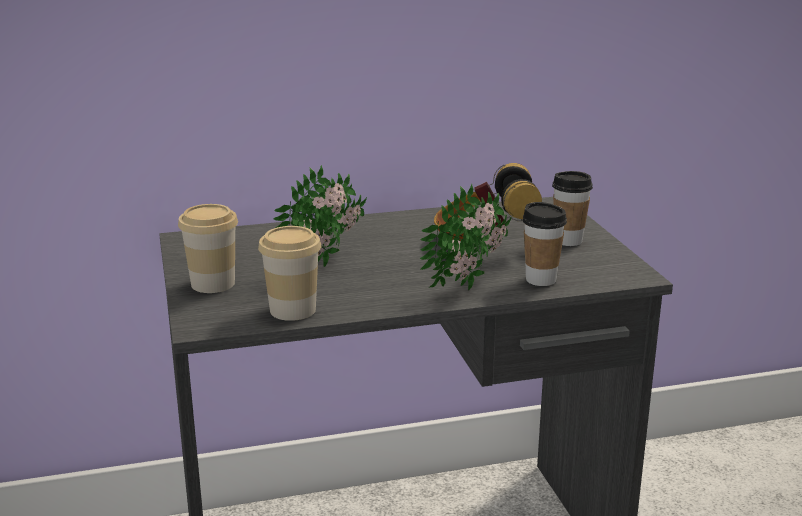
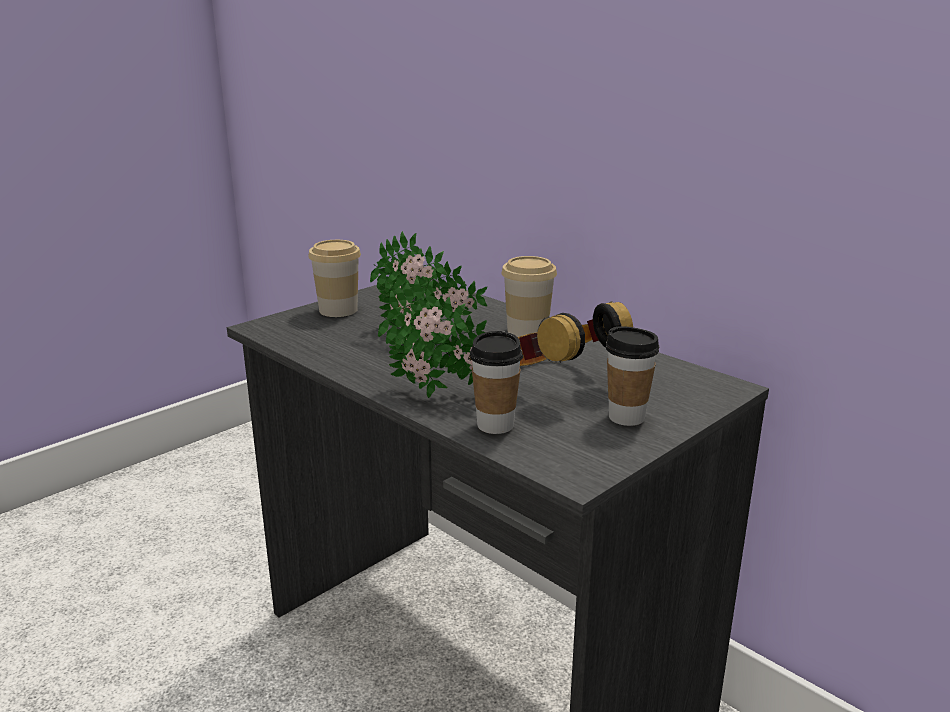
camera: 60 degrees right, 0 degrees up
cup [258,226,321,321] -> cup moved to [501,256,557,337]

